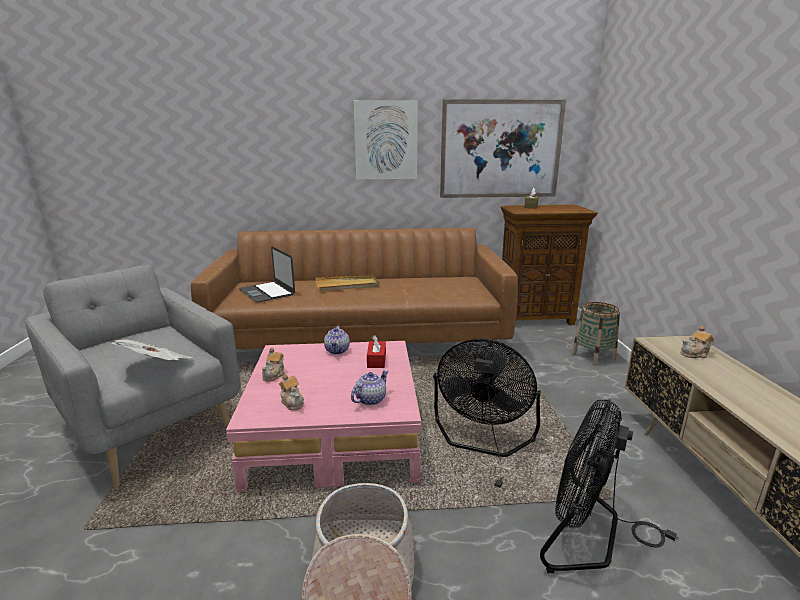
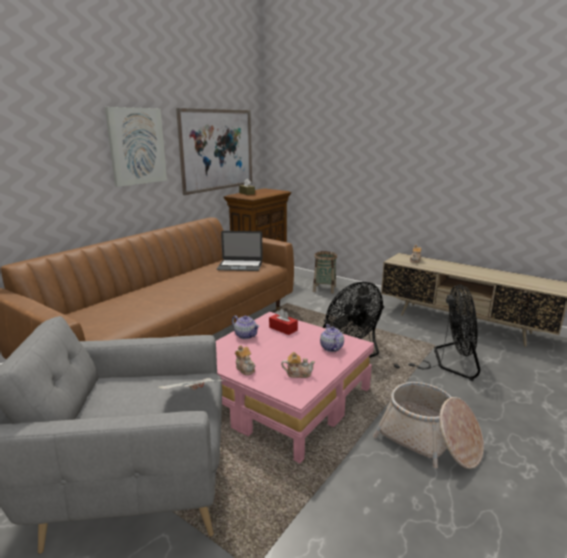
camera: 50 degrees left, 0 degrees up
laptop [239,246,295,302] -> laptop moved to [217,231,263,271]
beige tray [316,274,379,290] -> none
black fan [540,399,679,574] -> black fan turned 150 degrees counterclockwise [407,284,480,381]

